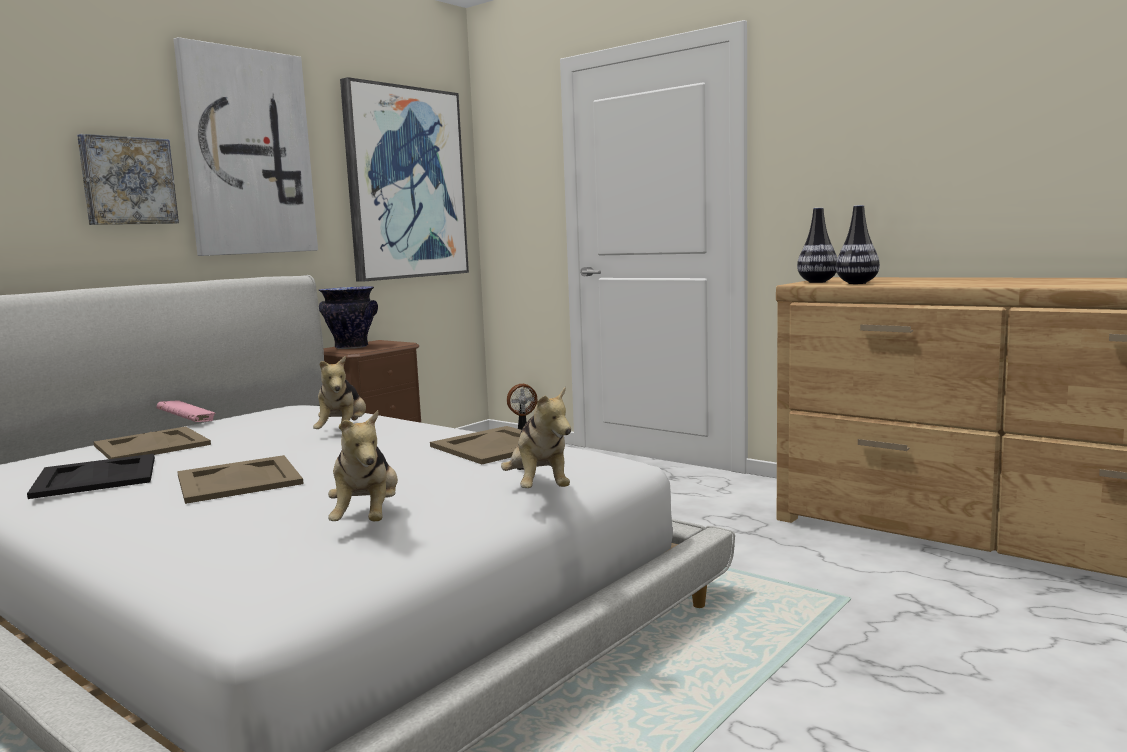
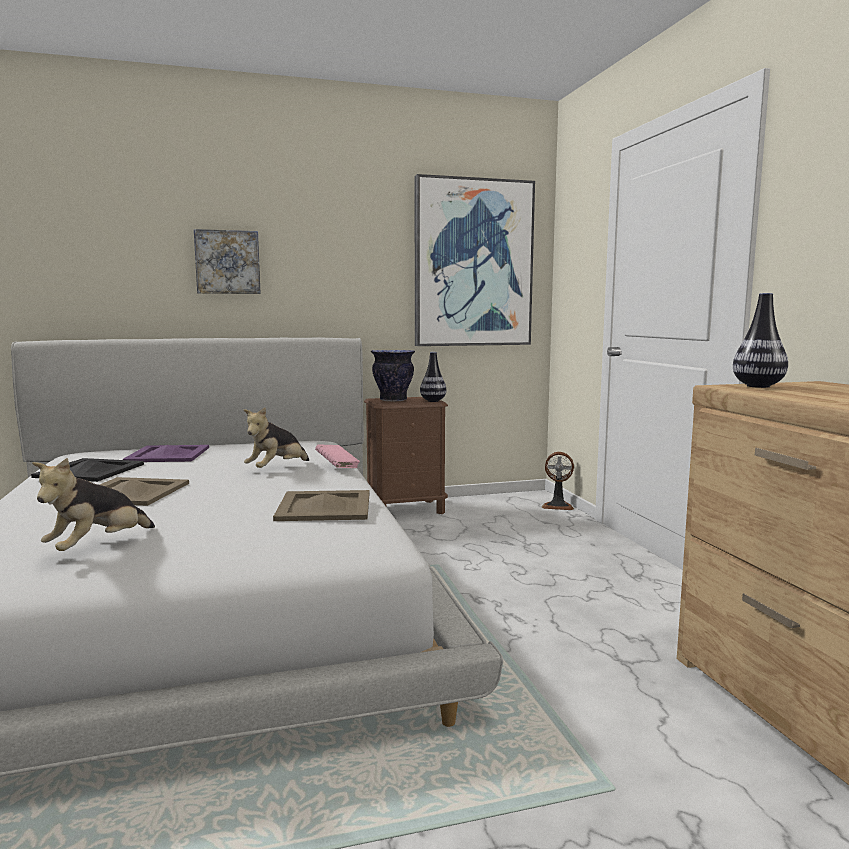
camera: 35 degrees right, 0 degrees up
beige tray [94,427,211,459] -> purple tray [123,445,209,462]
pink book [156,400,216,422] -> pink book moved to [315,445,360,468]
picture [173,37,318,256] -> none
plush toy [501,387,571,488] -> none
vase [836,205,880,284] -> vase moved to [420,352,446,402]

